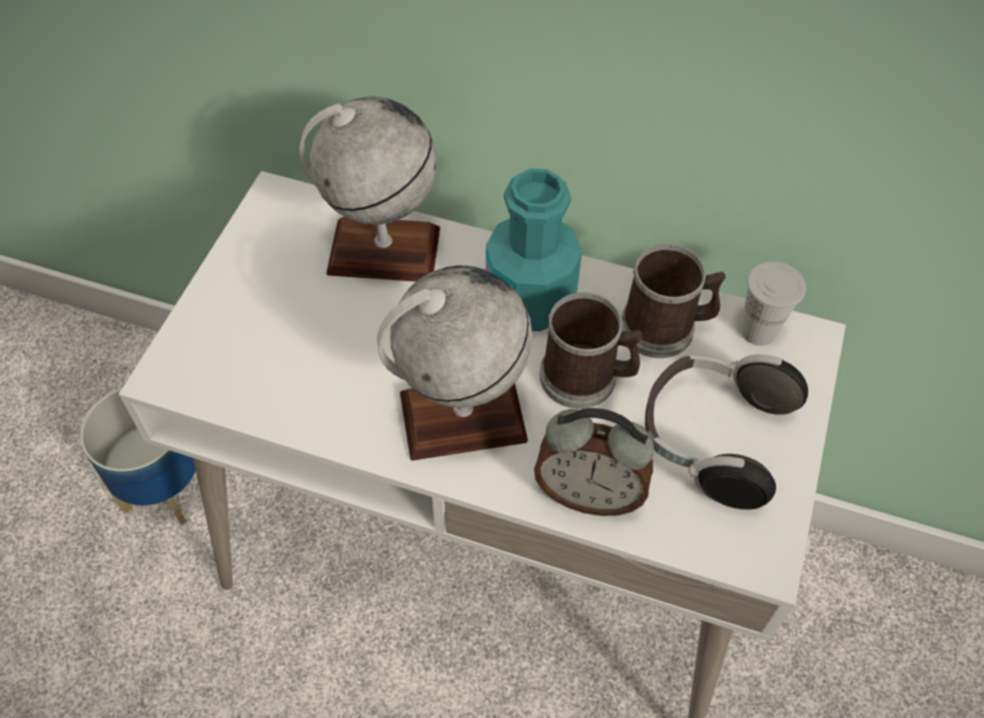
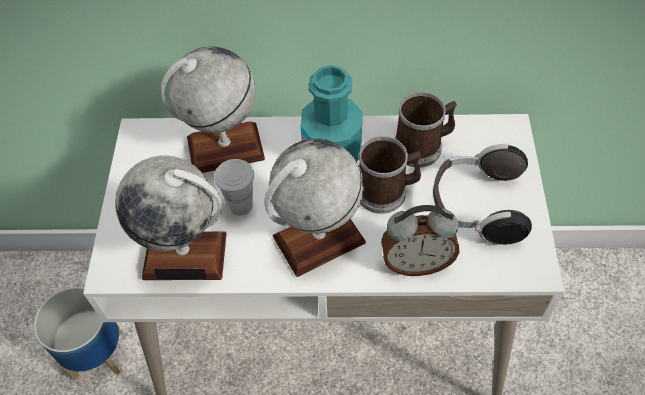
camera: 15 degrees left, 0 degrees up
white cup [741,261,806,346] -> white cup moved to [214,159,254,216]
none -> globe [115,155,227,280]

